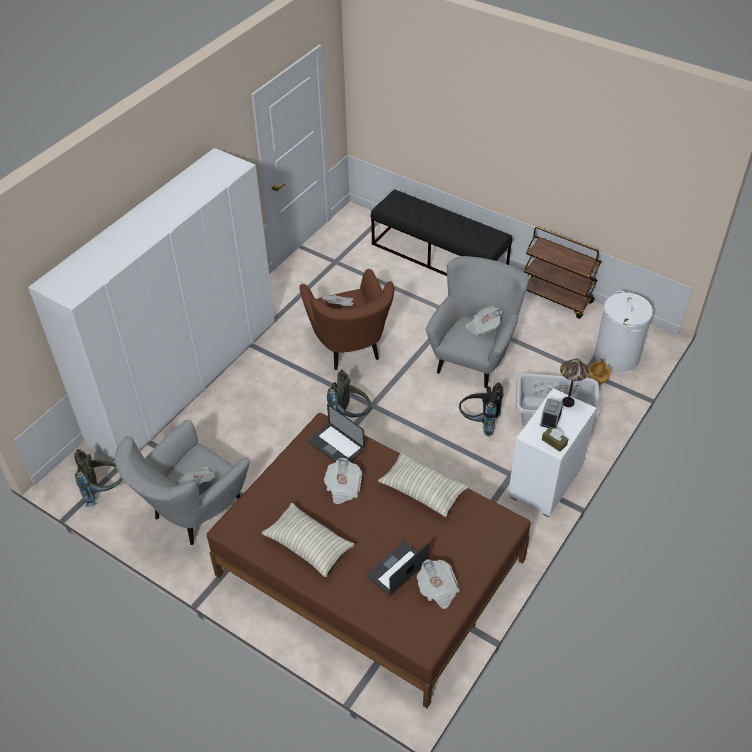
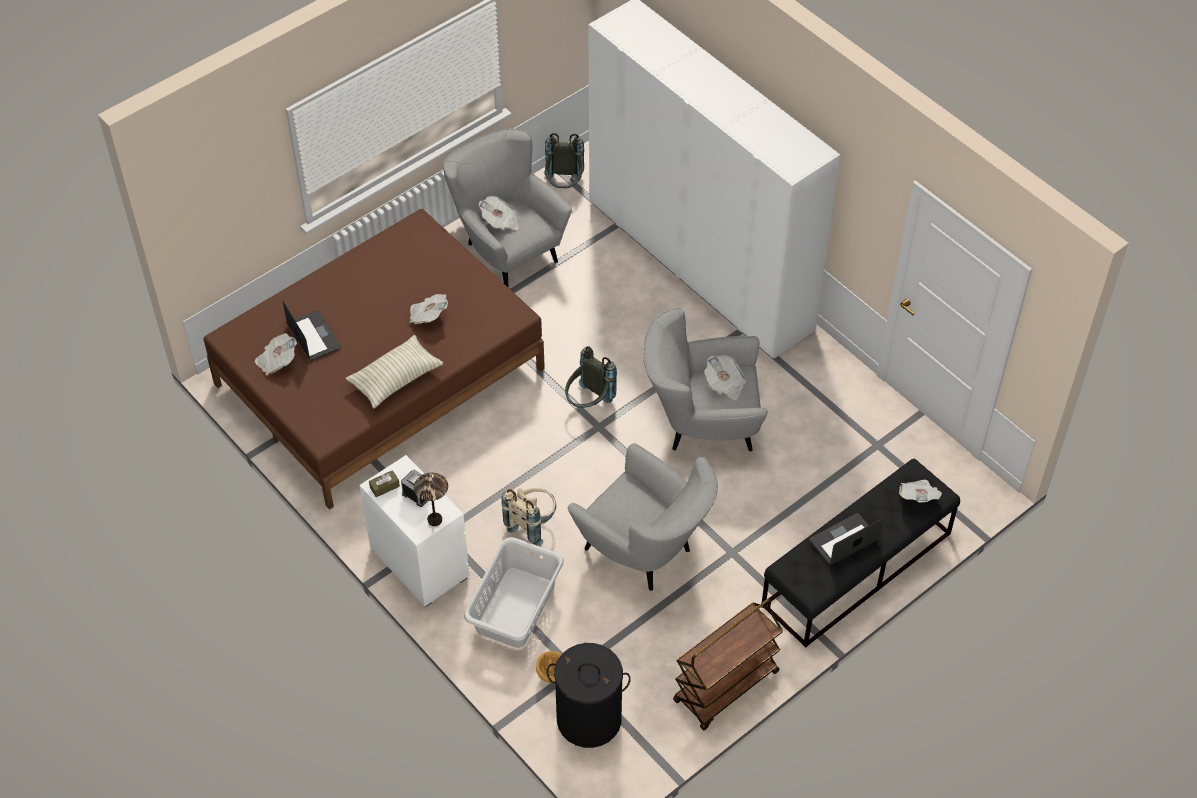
camera: 105 degrees right, 5 degrees up
pillow [261,503,355,577] -> none
brown armchair [299,269,394,370] -> grey armchair [643,308,768,452]
laptop [308,404,365,462] -> laptop moved to [810,513,884,565]
black backpack [459,382,504,436] -> beige backpack [501,488,556,546]
newspaper [466,306,502,336] -> newspaper moved to [899,480,942,503]
white laundry basket [594,291,653,372] -> black laundry basket [546,643,631,748]

